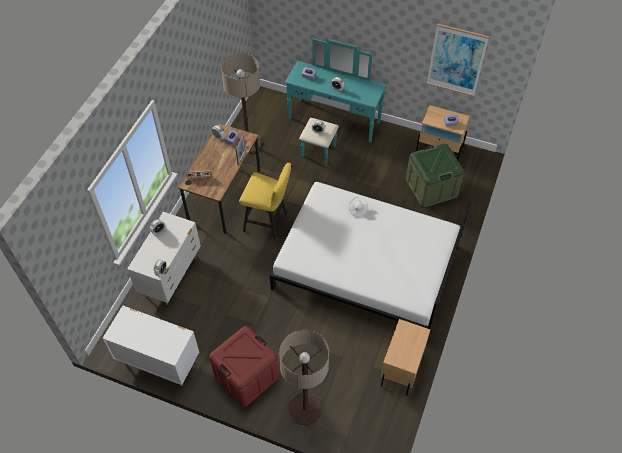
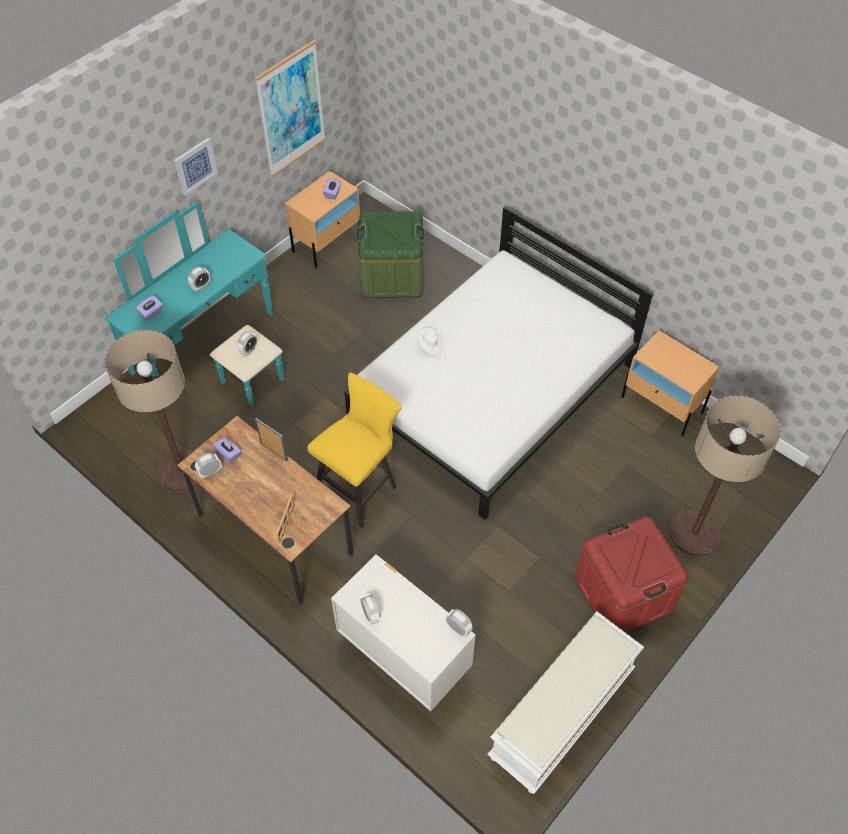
camera: 70 degrees left, 0 degrees up
white dresser [102,306,199,386] -> white bench [488,611,644,794]
none -> picture [174,138,218,196]

